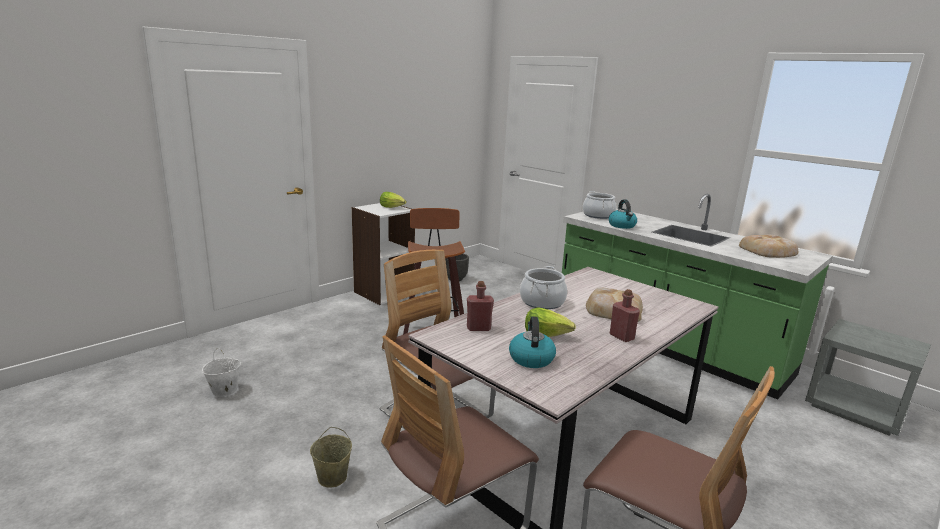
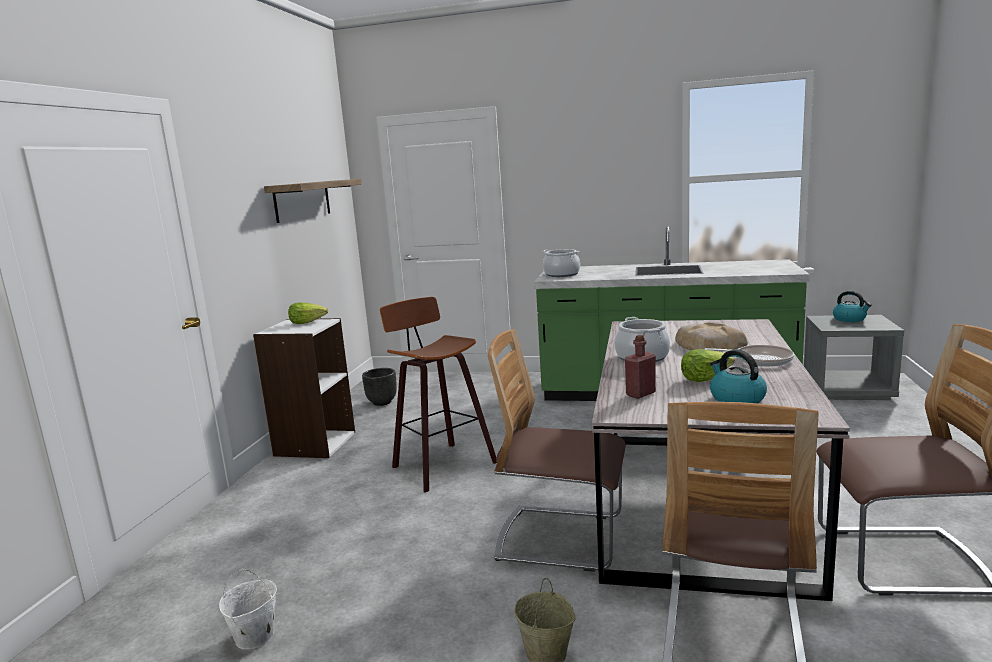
camera: 30 degrees left, 5 degrees down
kettle [609,199,637,229] -> kettle moved to [833,291,872,322]
red bottle [610,289,640,342] -> frying pan [705,345,794,366]
bread [739,235,798,258] -> none
none -> shelf [264,179,362,223]

